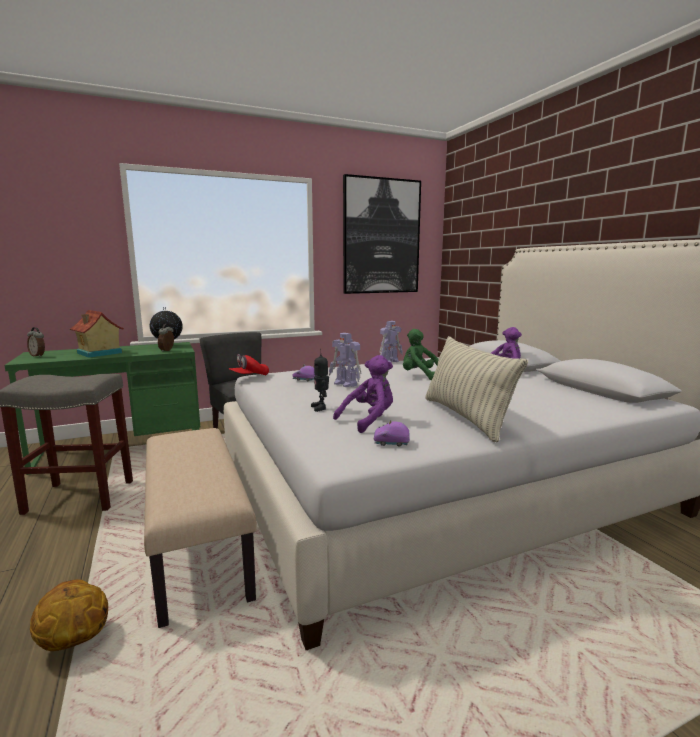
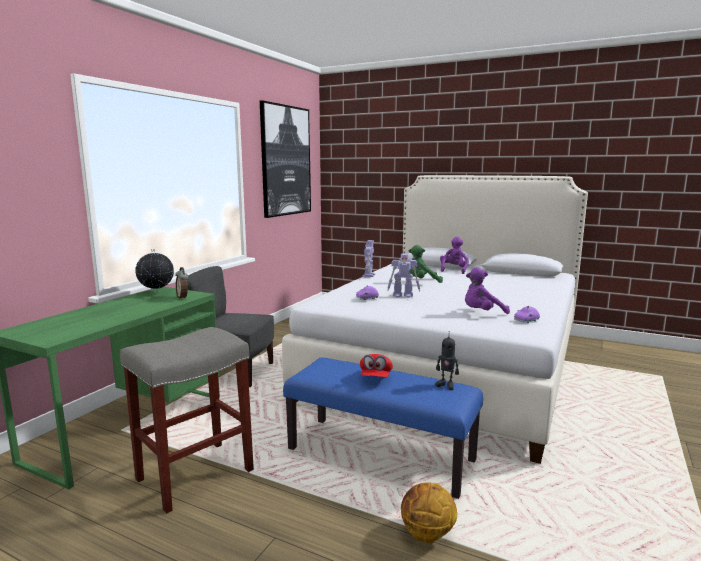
camera: 40 degrees left, 0 degrees up
alarm clock [27,327,45,357] -> none
toy house [70,310,124,358] -> none
beige bench [144,428,257,628] -> blue bench [283,358,483,499]
red cap [229,354,269,375] -> red cap moved to [360,354,393,377]
toy robot [311,355,329,412] -> toy robot moved to [435,331,459,390]
purple plush toy [333,355,393,433] -> purple plush toy turned 120 degrees counterclockwise [465,267,510,314]
pillow [425,336,528,442] -> none

